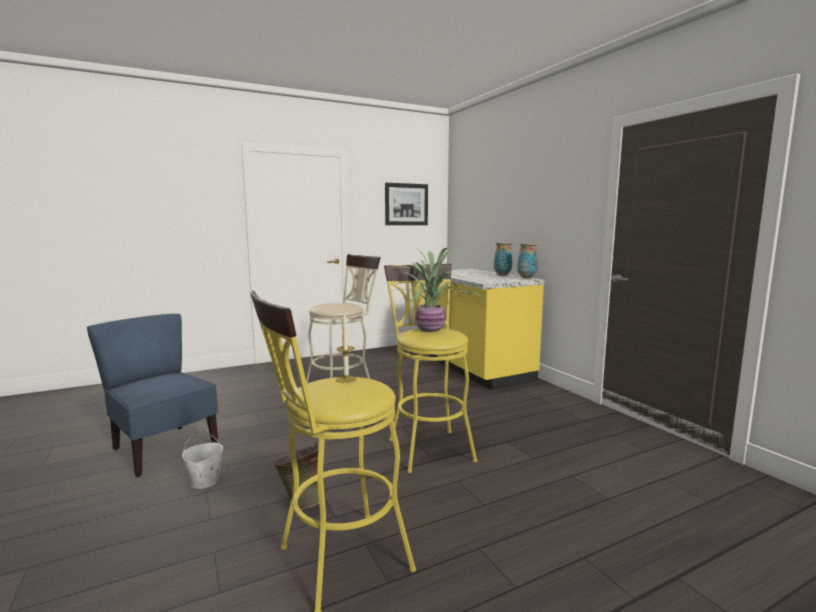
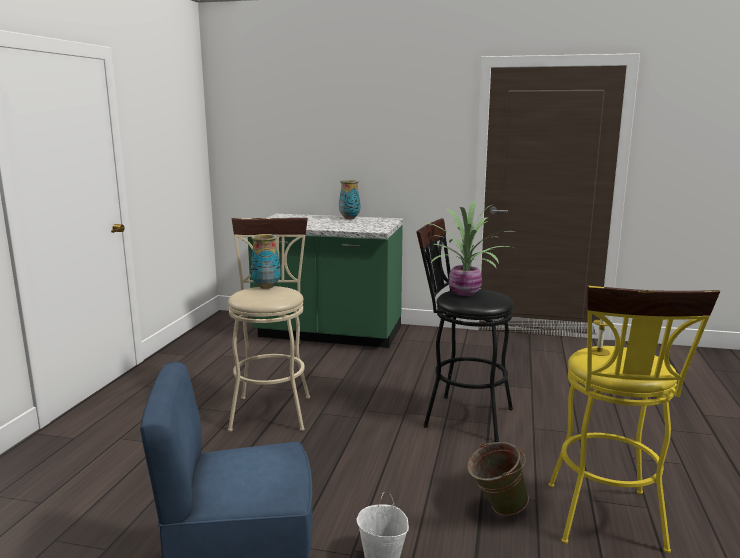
camera: 50 degrees left, 5 degrees up
yellow stool [384,264,477,473] -> black stool [416,218,514,442]
picture [385,183,428,225] -> none
yellow counter [429,269,545,390] -> green counter [248,214,404,348]
vase [517,243,538,279] -> vase moved to [251,234,281,289]

